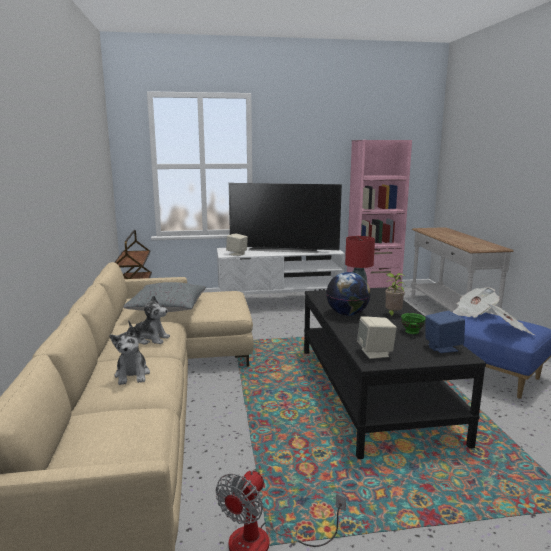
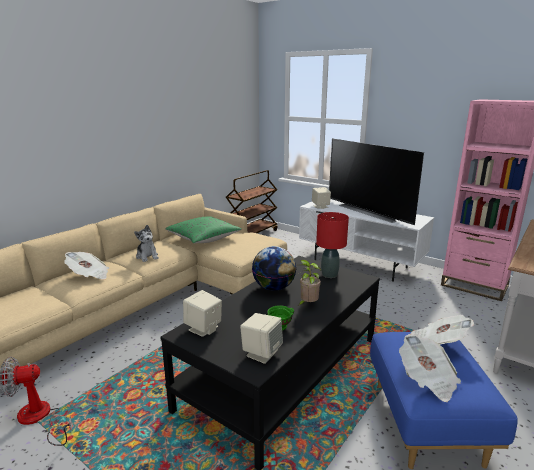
camera: 45 degrees right, 5 degrees up
plush toy [110,326,150,385] -> newspaper [64,252,109,280]
grey pillow [123,282,206,312] -> green pillow [165,216,242,243]
blue speaker [425,311,465,353] -> beige speaker [240,313,283,364]

